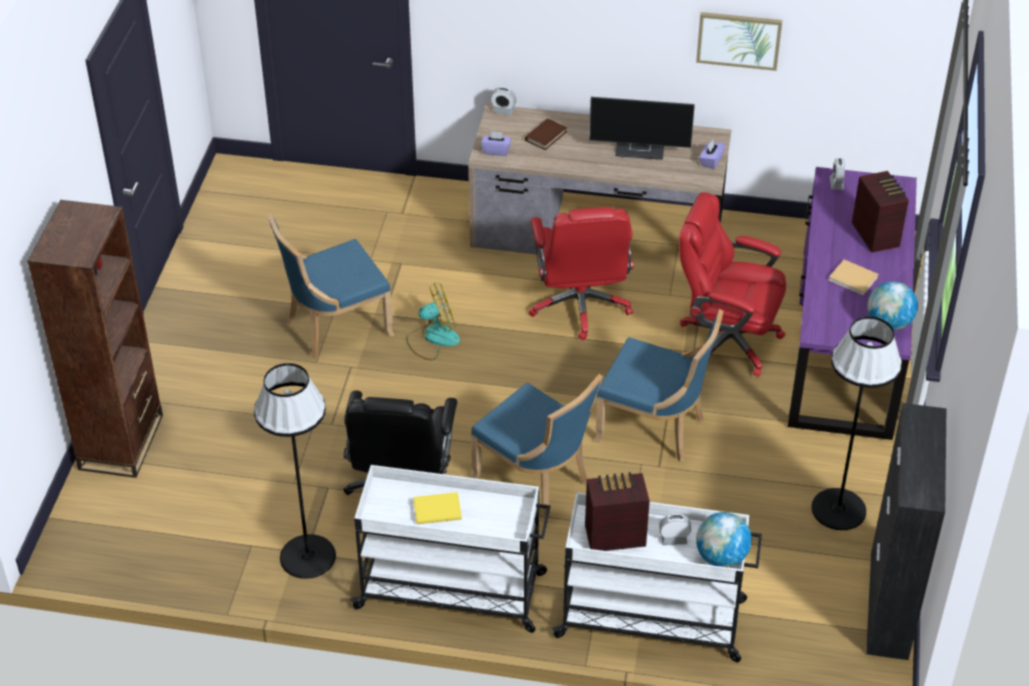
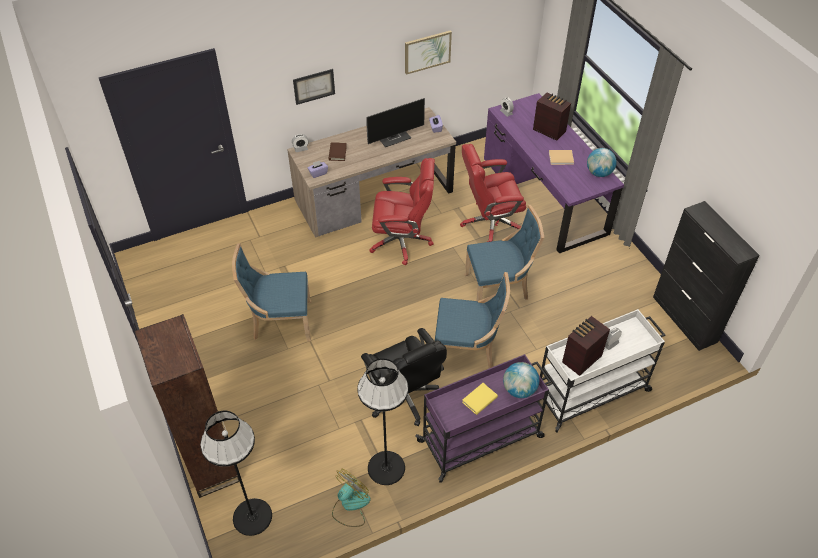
camera: 35 degrees left, 5 degrees up
blue chair [268,213,394,358] -> blue chair turned 60 degrees clockwise [232,243,311,341]
white cart [350,465,550,633] -> purple cart [415,354,551,483]
fan [406,283,460,360] -> fan moved to [332,469,370,527]
red office chair [528,207,634,340] -> red office chair turned 45 degrees counterclockwise [369,158,435,265]
globe [696,512,752,567] -> globe moved to [503,362,539,398]
black floor lamp [811,316,902,530] -> black floor lamp moved to [200,410,272,536]
none -> picture [293,69,335,105]

